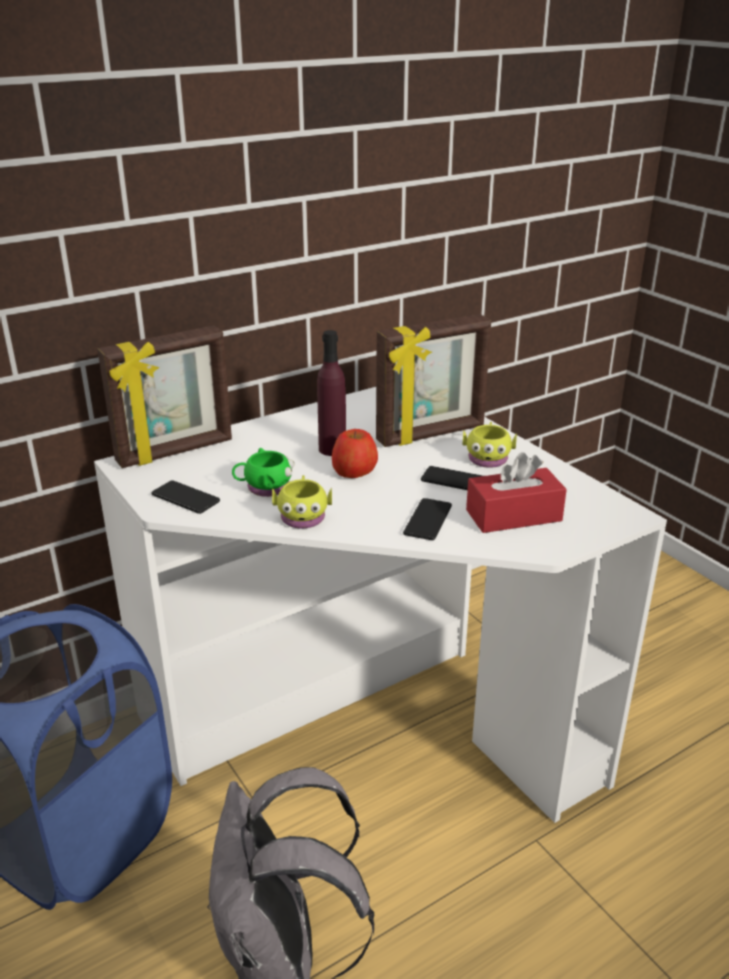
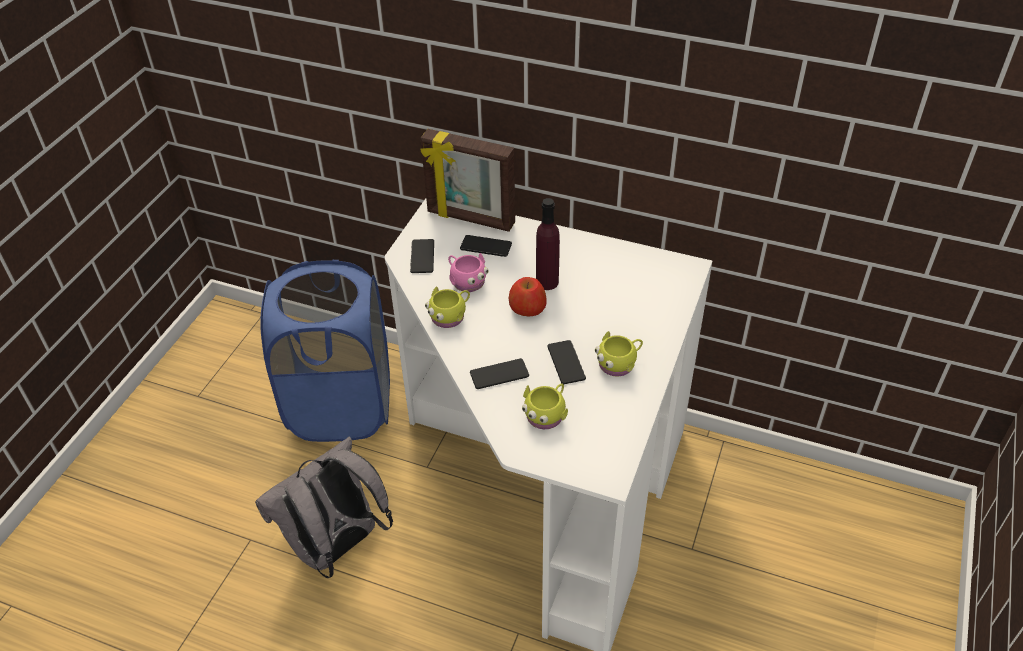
camera: 55 degrees right, 15 degrees up
green mug [232,448,294,497] -> pink mug [448,253,489,292]
picture frame [376,314,491,447] -> none
red tissue box [466,452,567,533] -> yellow mug [522,383,568,429]
none -> phone [460,235,512,257]

